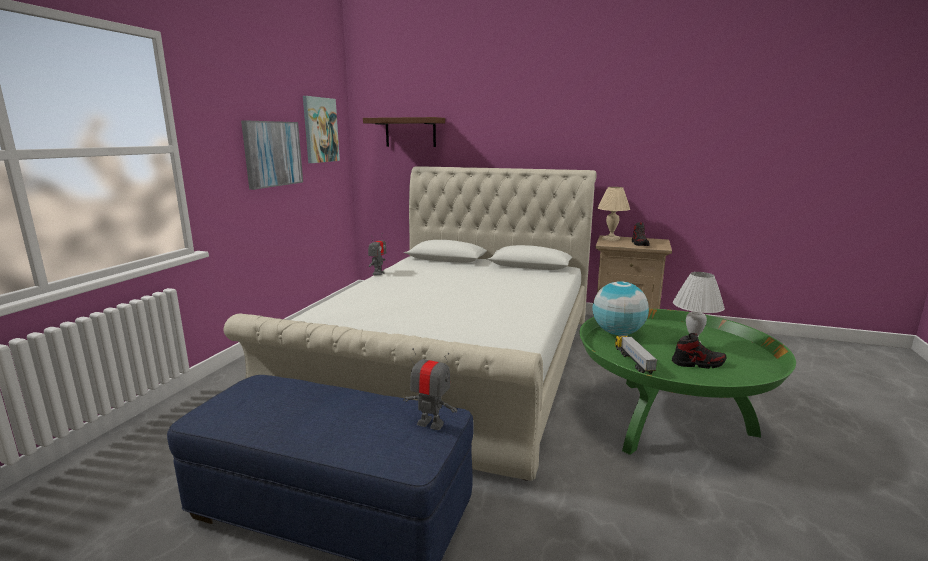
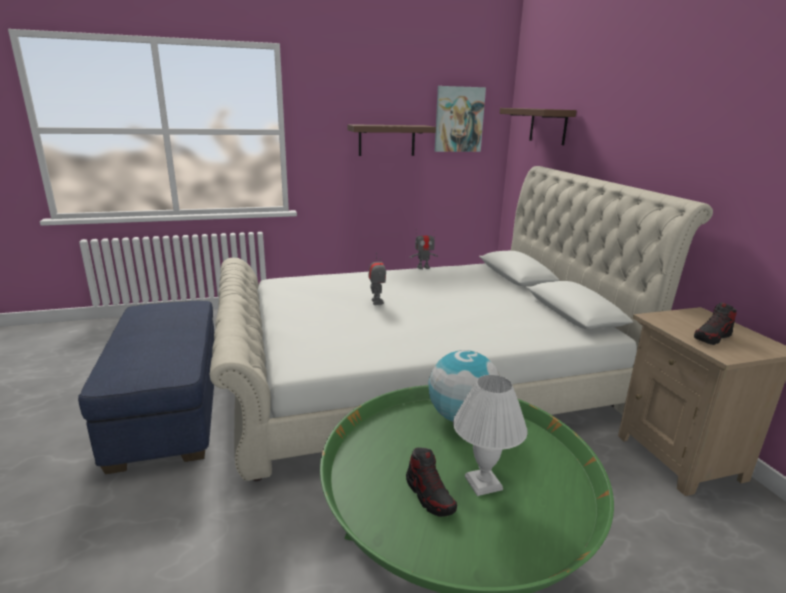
camera: 55 degrees right, 5 degrees up
picture [241,120,303,190] -> brown shelf [348,124,436,156]
toy robot [403,348,457,430] -> toy robot moved to [368,252,386,305]
beige table lamp [598,187,630,241] -> none
toy truck [615,335,658,374] -> none

